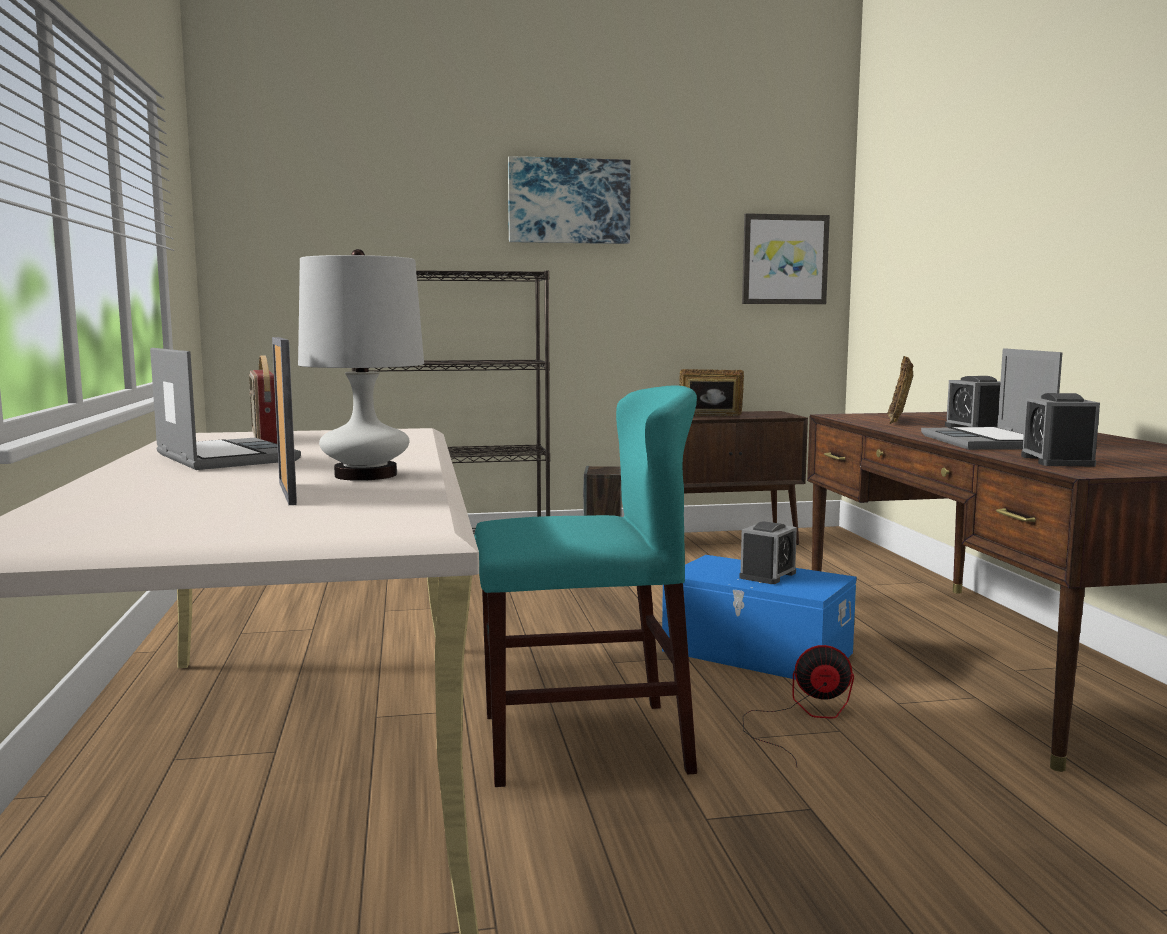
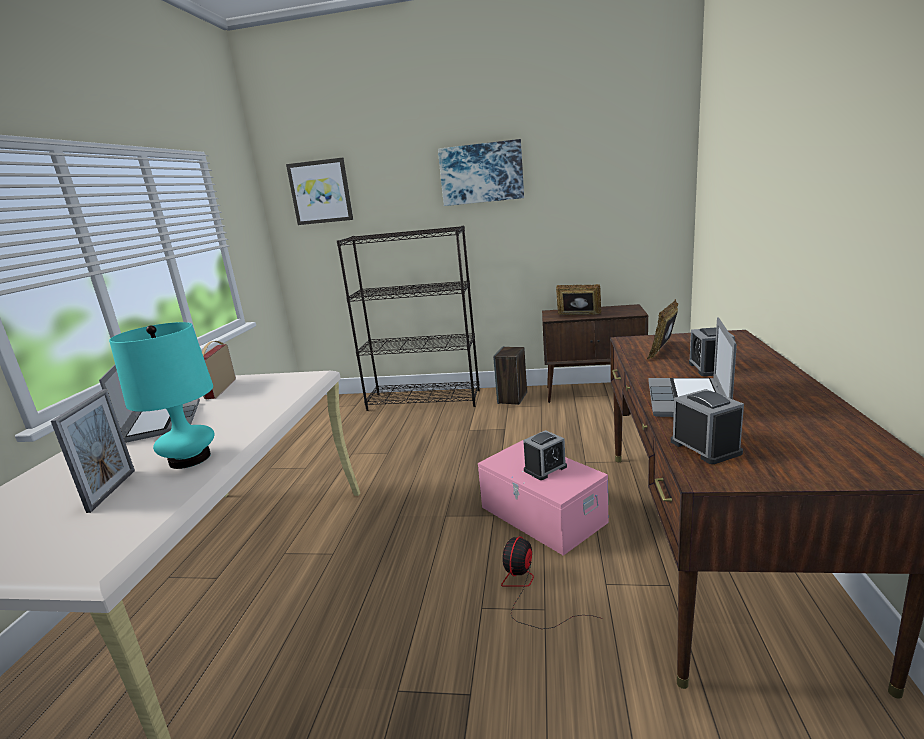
camera: 20 degrees right, 10 degrees up
white table lamp [298,249,424,481] -> turquoise table lamp [109,322,214,469]
turquoise chair [475,385,697,787] -> none
blue storage box [662,555,856,680] -> pink storage box [478,440,608,556]
picture [742,213,830,304] -> picture moved to [286,157,353,225]
fan [743,645,854,766] -> fan turned 90 degrees counterclockwise [501,536,603,629]
alarm clock [1021,393,1100,467] -> alarm clock turned 135 degrees clockwise [671,389,744,464]

